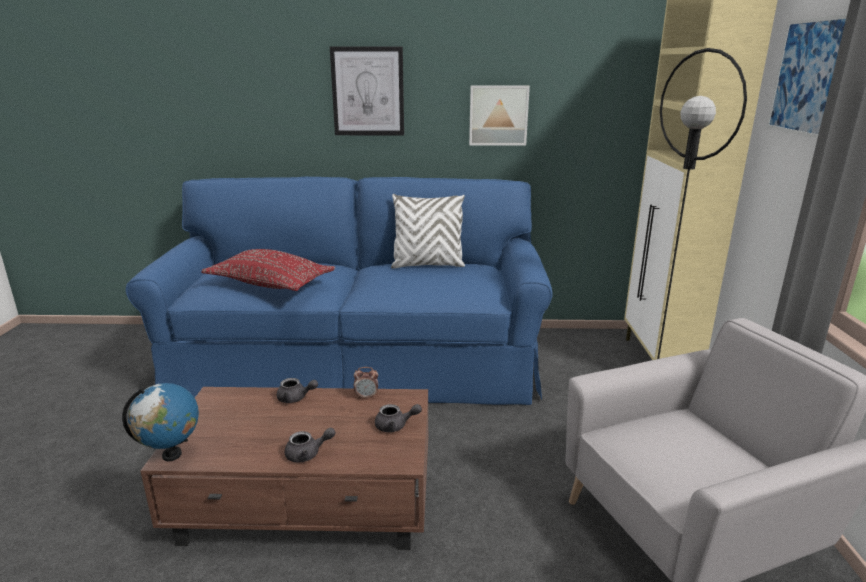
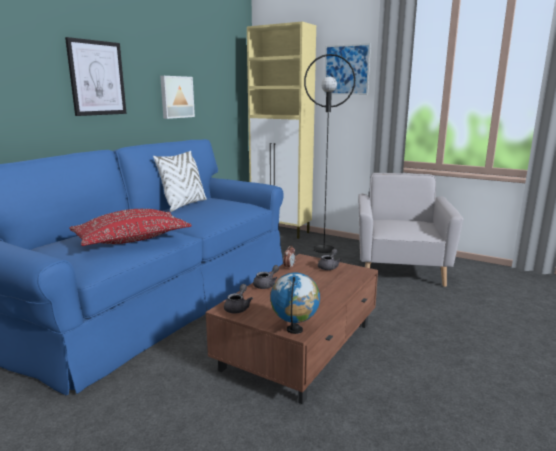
camera: 60 degrees left, 5 degrees down
grey teapot [285,428,336,463] -> grey teapot moved to [224,284,253,313]

